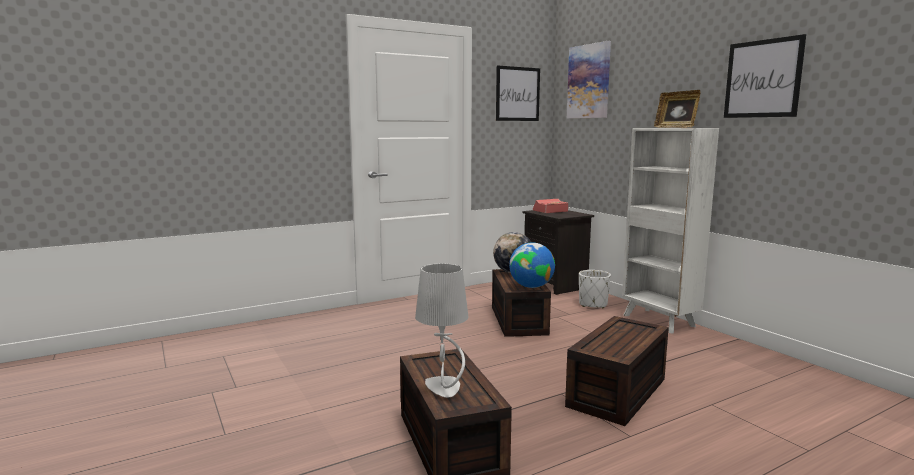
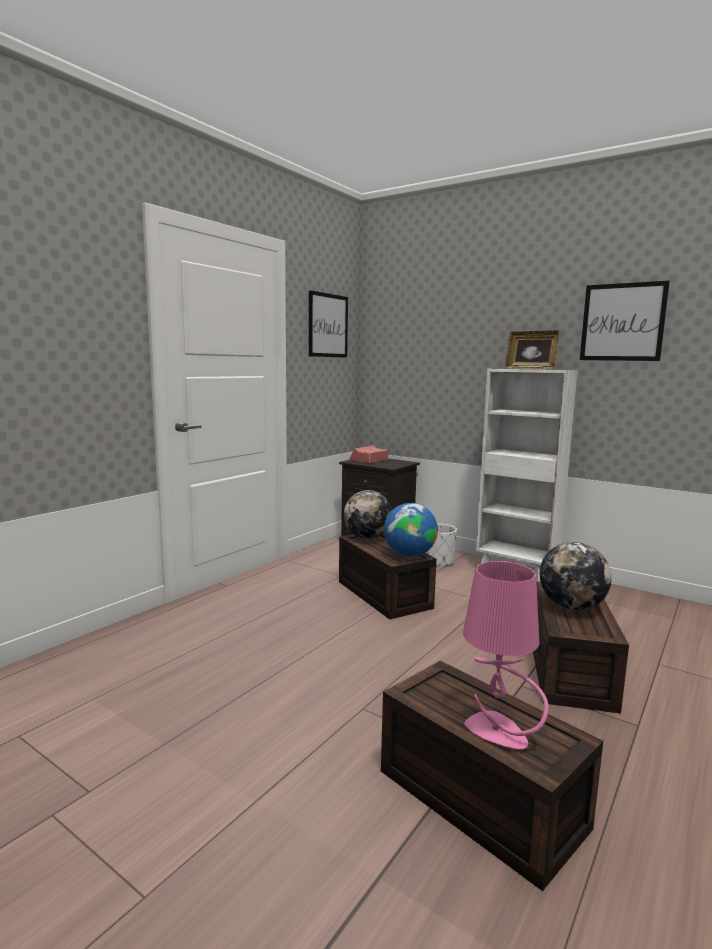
camera: 25 degrees left, 0 degrees up
grey table lamp [415,263,469,398] -> pink table lamp [463,561,549,750]
picture [567,41,611,119] -> none
none -> globe [540,542,612,610]

